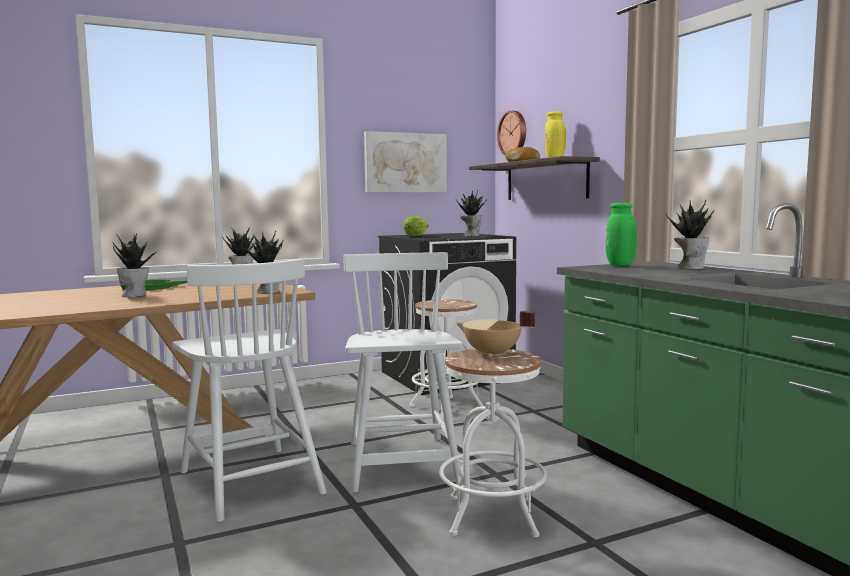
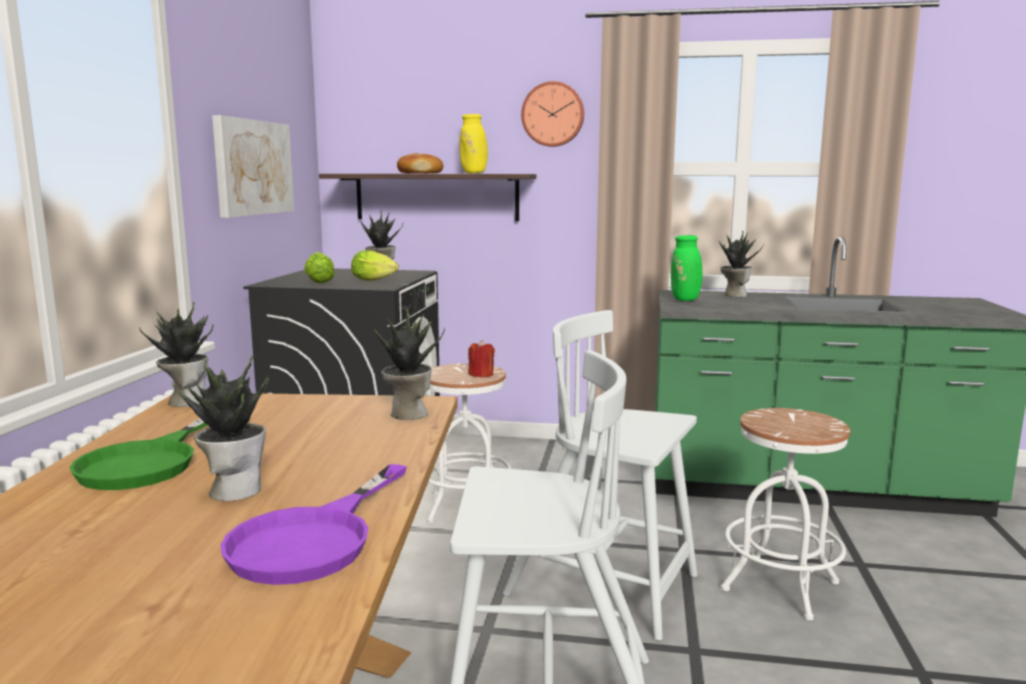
camera: 55 degrees left, 5 degrees up
beige cooking pot [456,311,536,357] -> none
wall clock [497,111,526,155] -> wall clock moved to [521,81,584,147]
none -> purple frying pan [220,464,407,585]
none -> lettuce [351,250,398,280]
none -> red candle [468,340,495,378]

